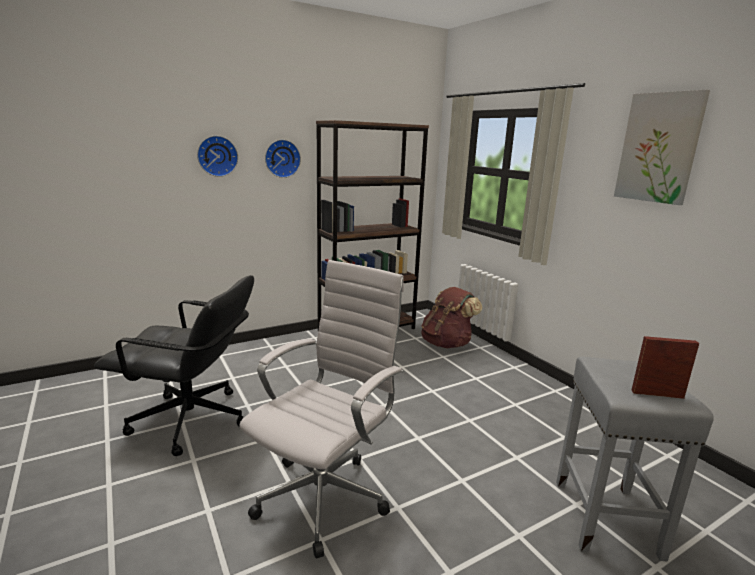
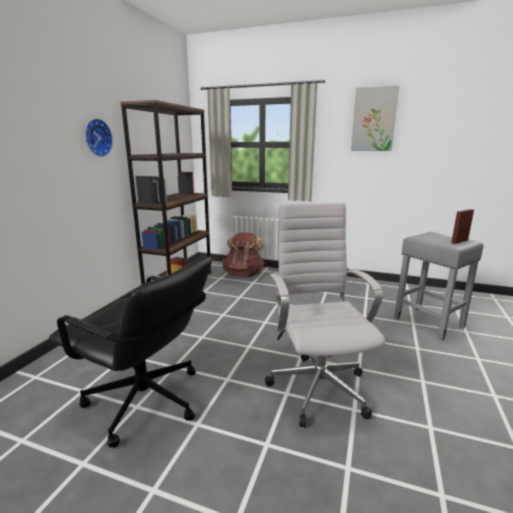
camera: 40 degrees left, 0 degrees up
black office chair [94,275,254,456] -> black office chair turned 60 degrees clockwise [49,256,212,448]
wall clock [197,136,238,177] -> none

